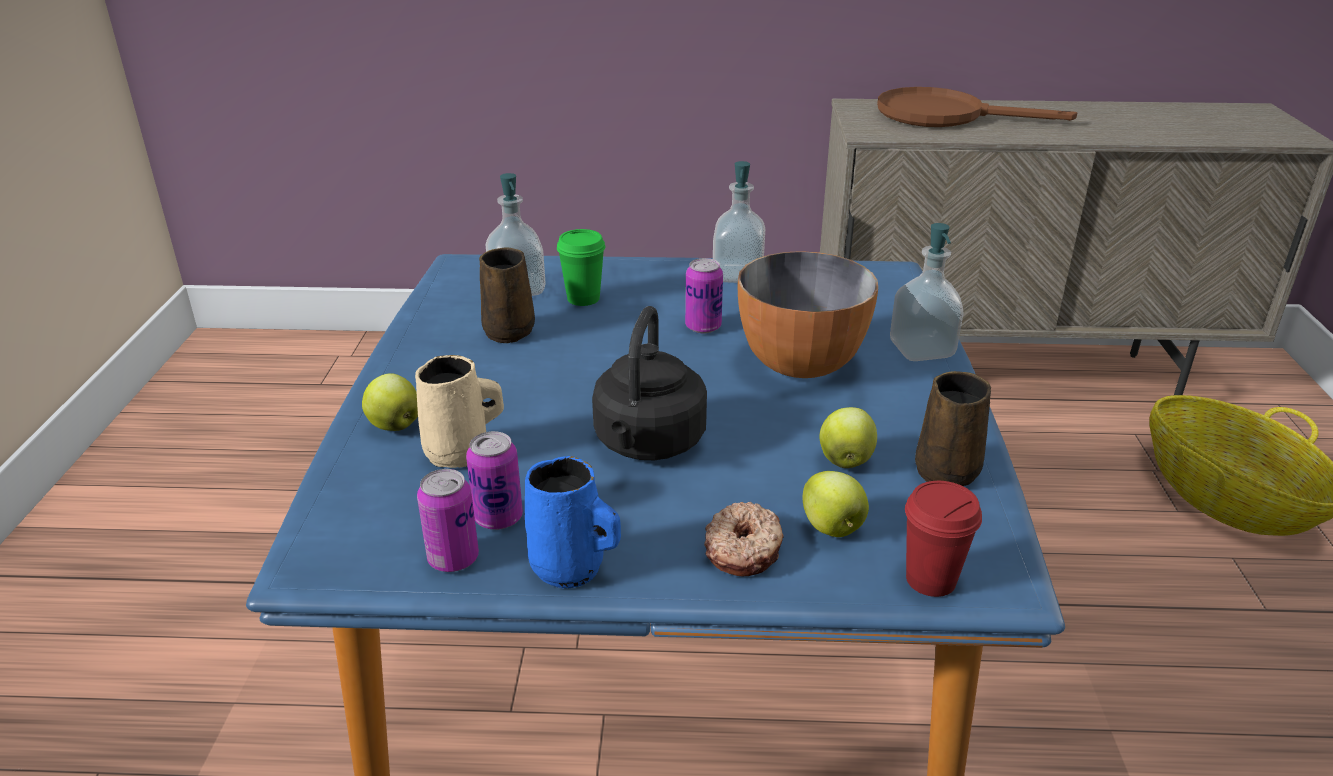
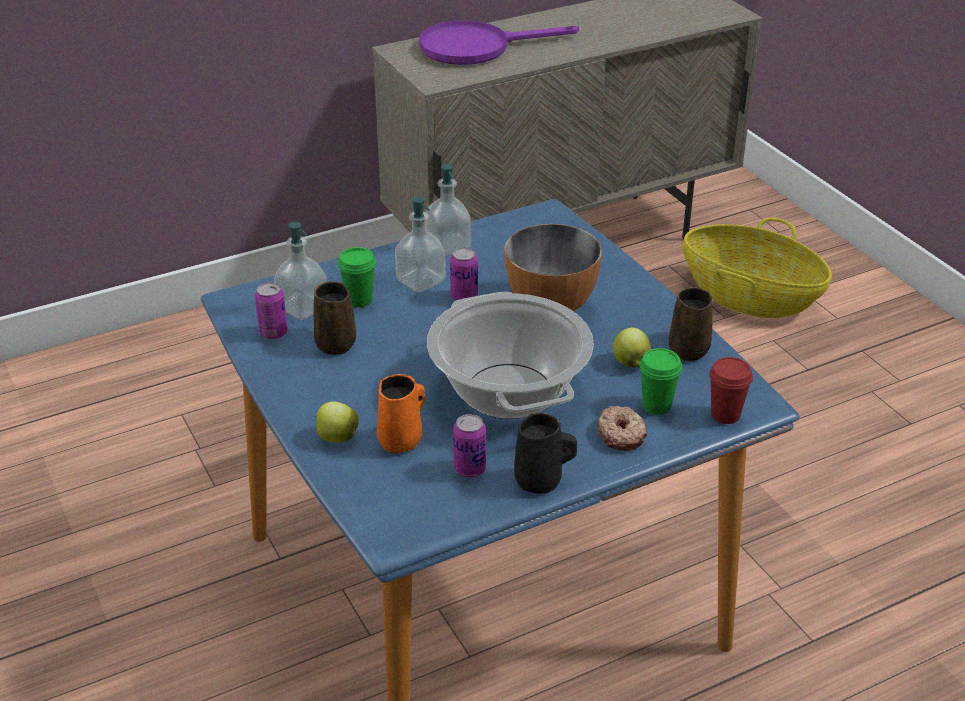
camera: 30 degrees left, 5 degrees up
beige mug [415,355,504,468] -> orange mug [377,374,425,454]
can [417,469,479,572] -> can moved to [255,282,288,339]
blue mug [525,456,621,589] -> black mug [514,413,577,494]
black kettle [592,306,707,460] -> cooking pot [427,292,594,419]
apple [803,471,869,537] -> green cup [639,348,682,415]
brown frying pan [877,87,1077,127] -> purple frying pan [419,20,579,65]
soap dispenser [890,223,964,361] -> soap dispenser moved to [395,196,445,292]

